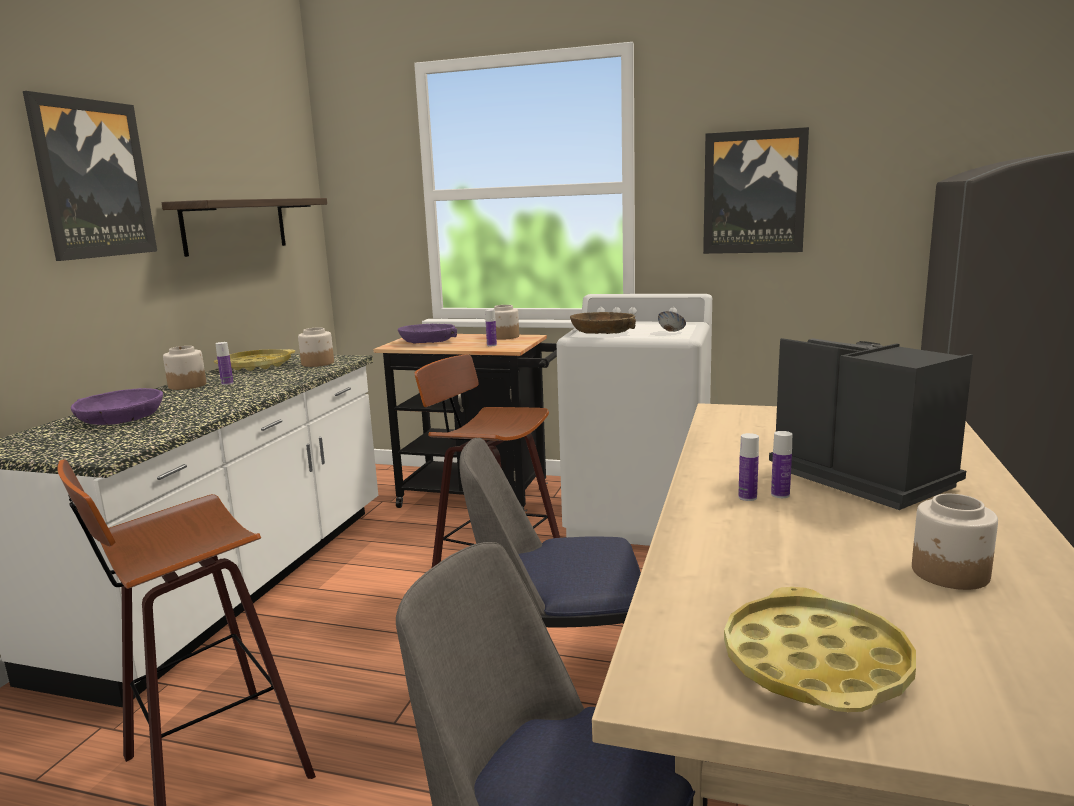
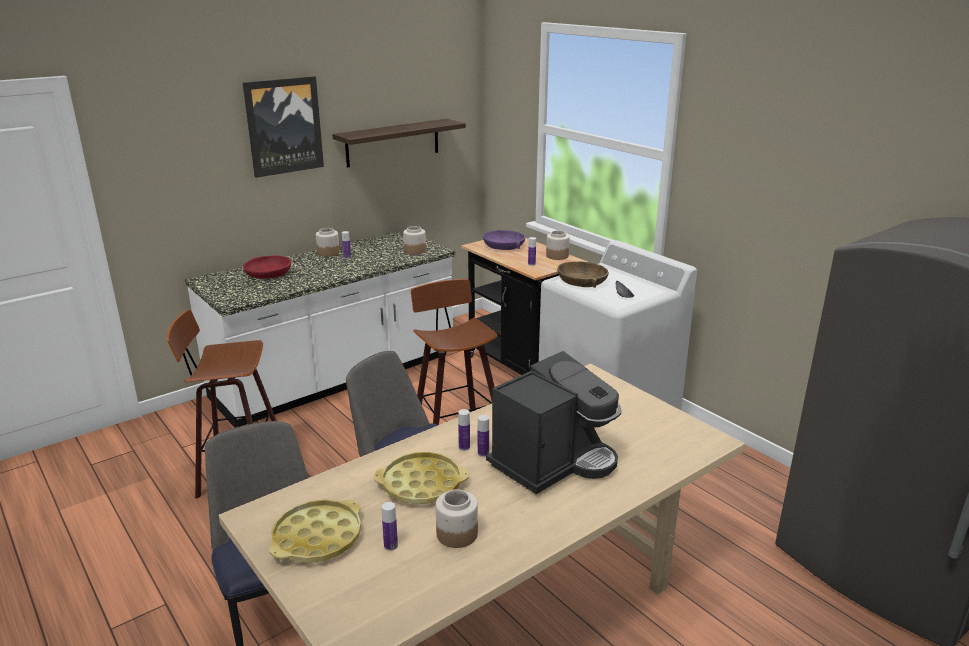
camera: 35 degrees right, 10 degrees up
purple bowl [71,388,163,425] -> red bowl [243,256,291,279]
yellow tray [214,349,295,371] -> yellow tray moved to [374,452,469,504]
picture [703,127,809,254] -> none
coffee machine [769,338,973,510] -> coffee machine turned 45 degrees clockwise [486,351,621,494]
none -> bottle [382,502,398,551]

